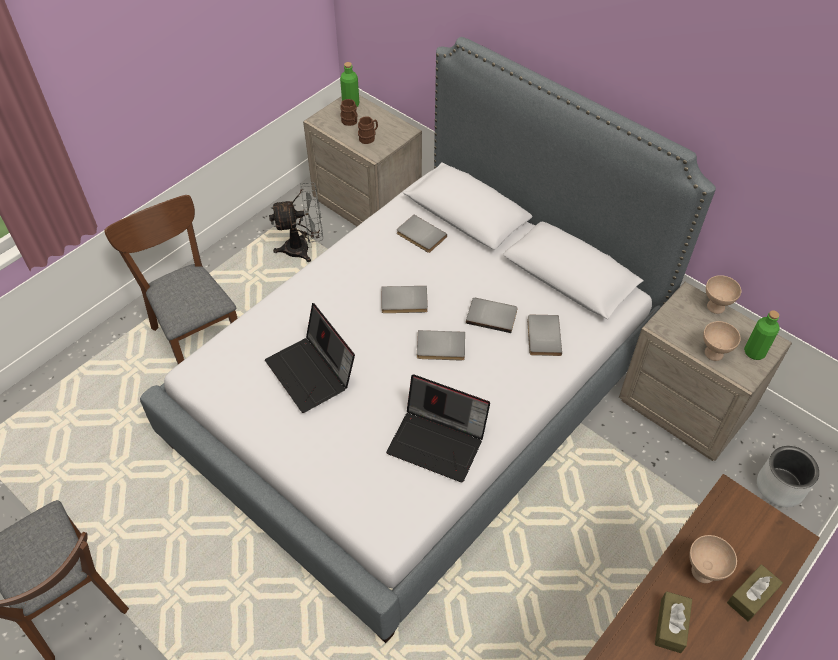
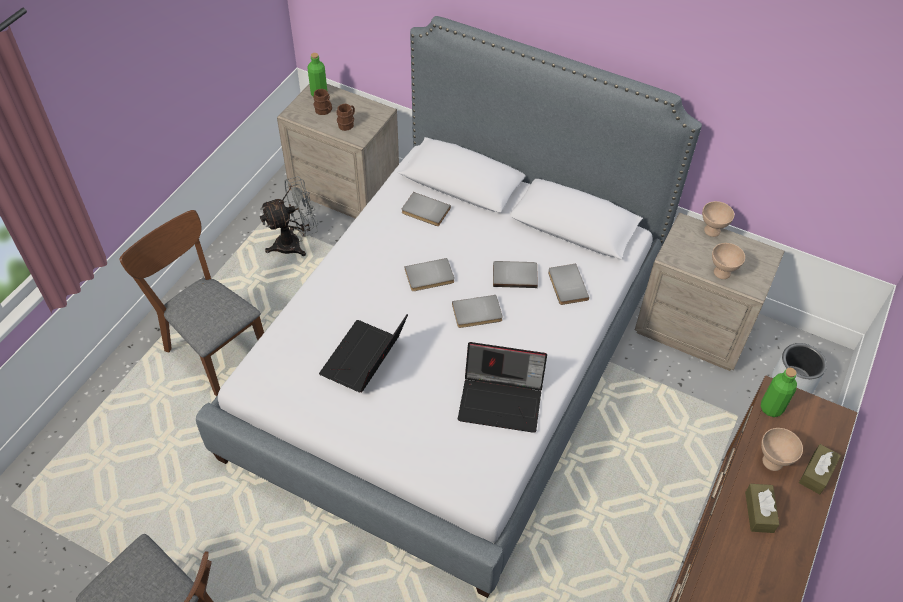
camera: 15 degrees left, 0 degrees up
laptop [265,303,355,413] -> laptop turned 75 degrees clockwise [319,314,408,392]
green bottle [744,311,779,360] -> green bottle moved to [761,368,797,417]

